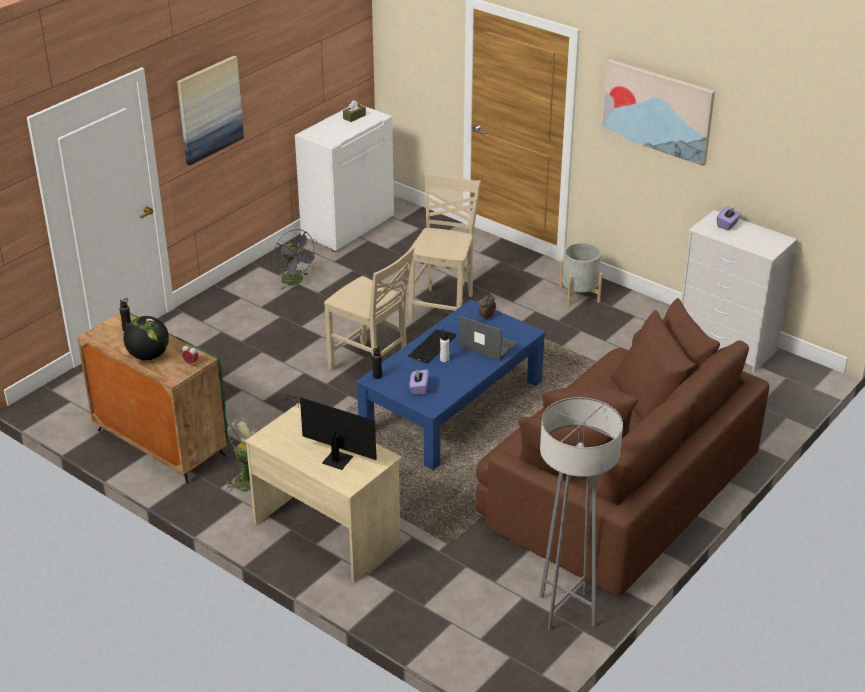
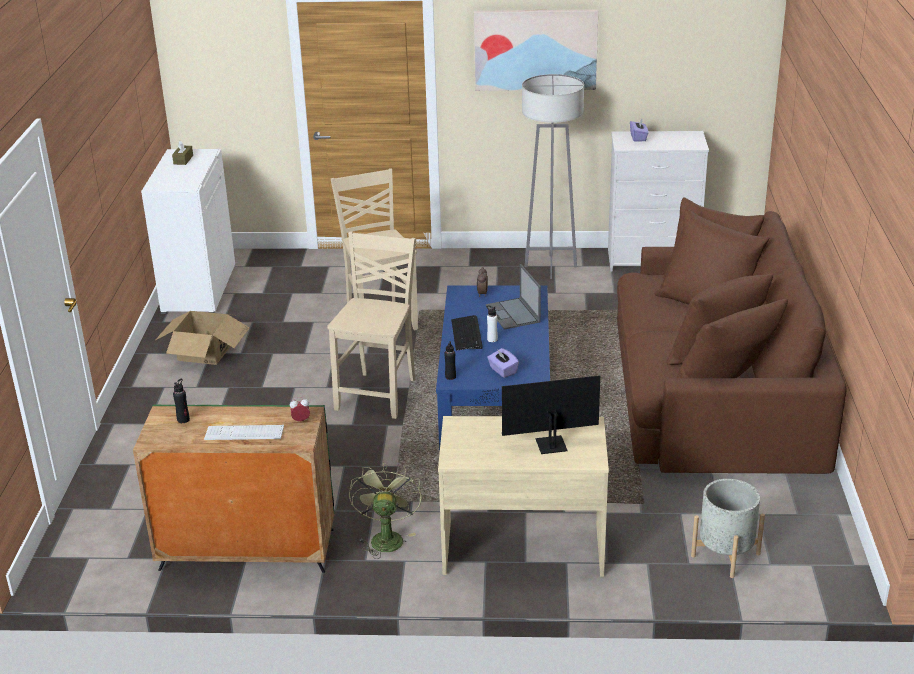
camera: 35 degrees left, 5 degrees down
globe [124,316,169,360] -> keyboard [204,425,284,440]
picture [177,56,244,165] -> none
grey fan [273,229,319,289] -> cardboard box [156,311,249,365]
beige chair [324,247,415,370] -> beige chair turned 75 degrees counterclockwise [327,232,416,419]
laptop [459,316,517,361] -> laptop turned 105 degrees counterclockwise [486,264,541,330]
grey floor lamp [540,397,623,631] -> grey floor lamp moved to [522,74,584,279]
grey planter [559,243,602,306] -> grey planter moved to [691,479,765,578]

